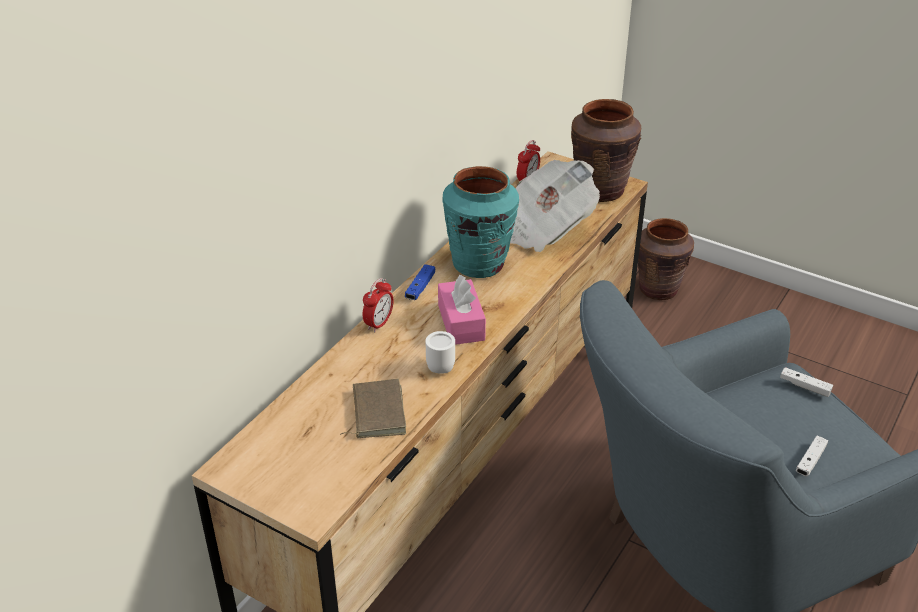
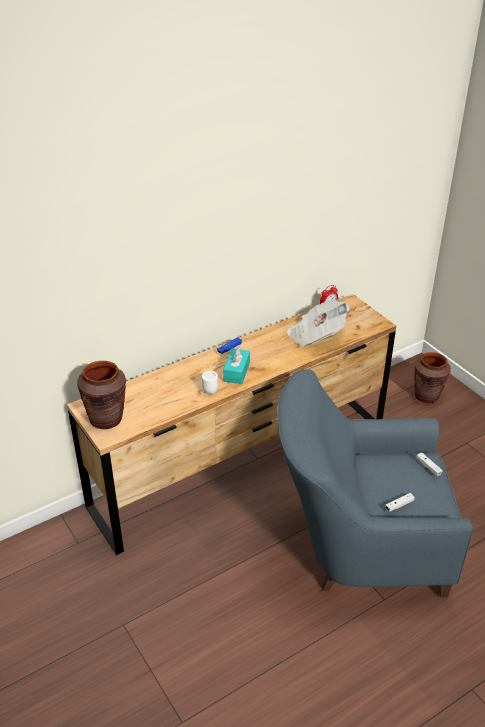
camera: 25 degrees right, 0 degrees up
brown book [340,379,406,438] -> none
alarm clock [362,278,394,332] -> none
pink tissue box [438,275,486,345] -> turquoise tissue box [223,346,250,384]
turquoise vase [443,166,519,278] -> none
brown vase [571,99,641,202] -> brown vase moved to [77,361,126,429]

